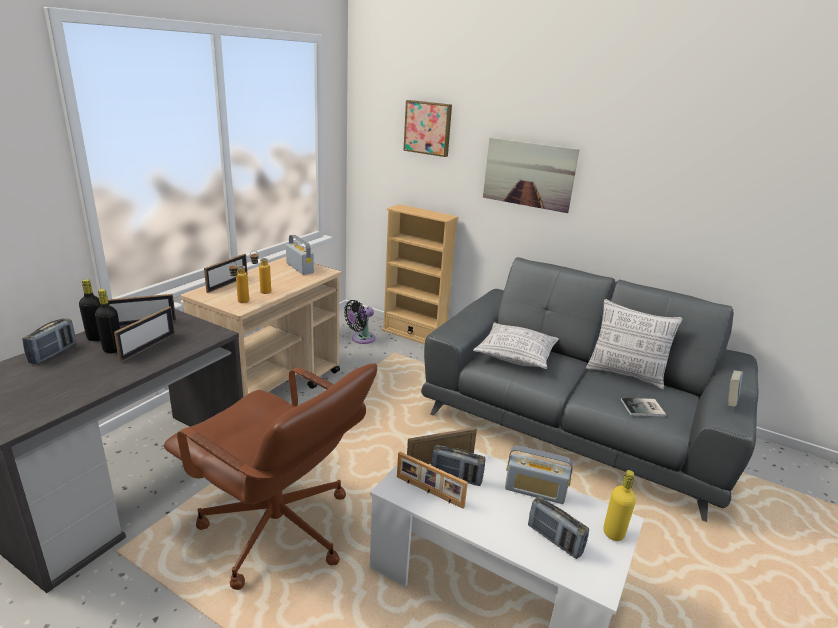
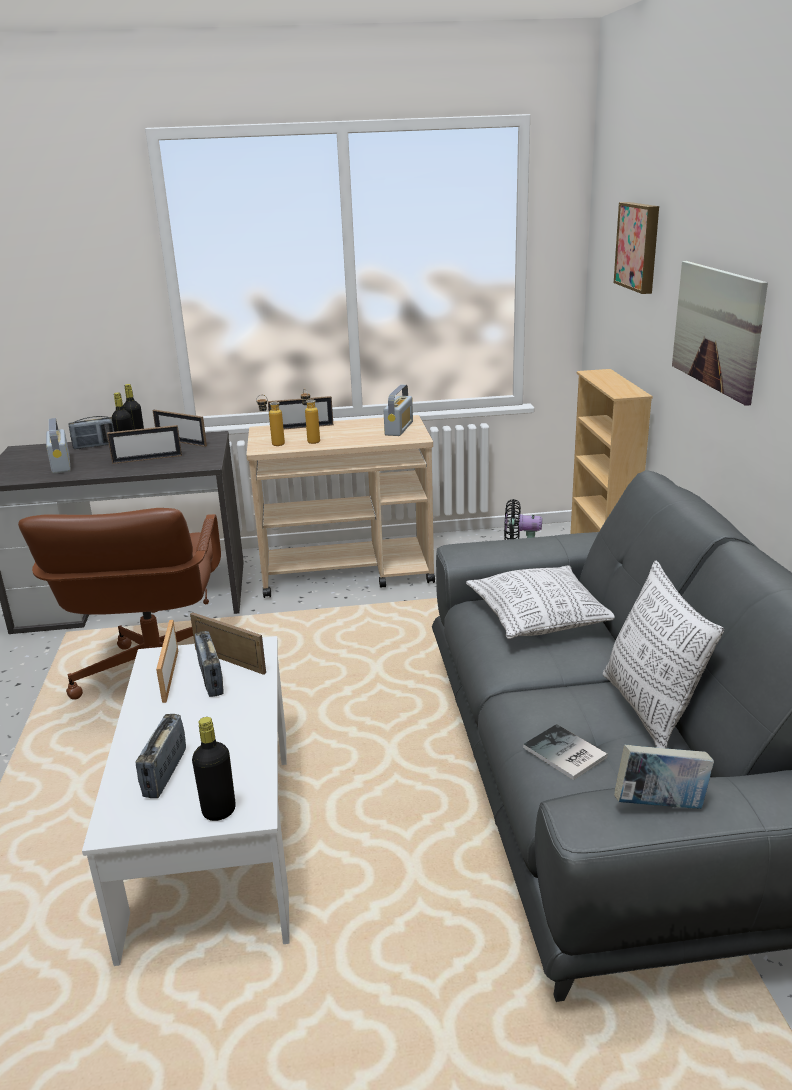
camera: 55 degrees right, 0 degrees up
radio [505,446,573,504] -> radio moved to [46,418,71,474]
yellow bottle [603,470,636,541] -> black bottle [192,717,235,821]

